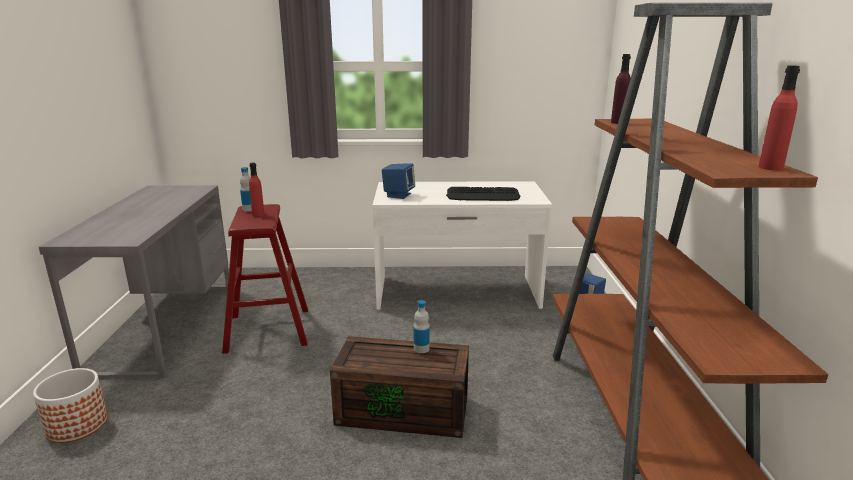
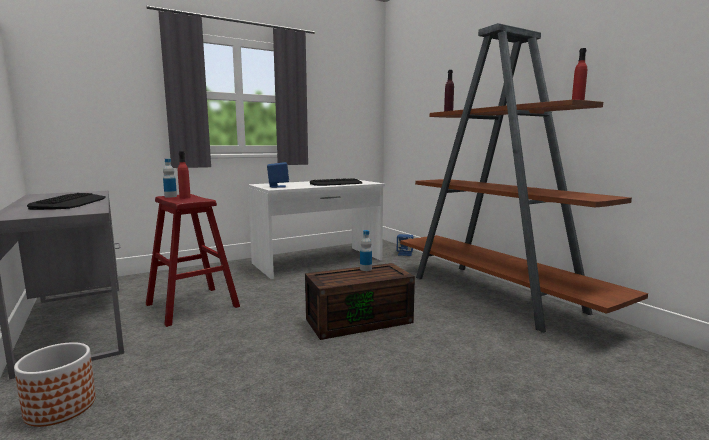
camera: 30 degrees left, 10 degrees down
none -> keyboard [27,193,106,210]

